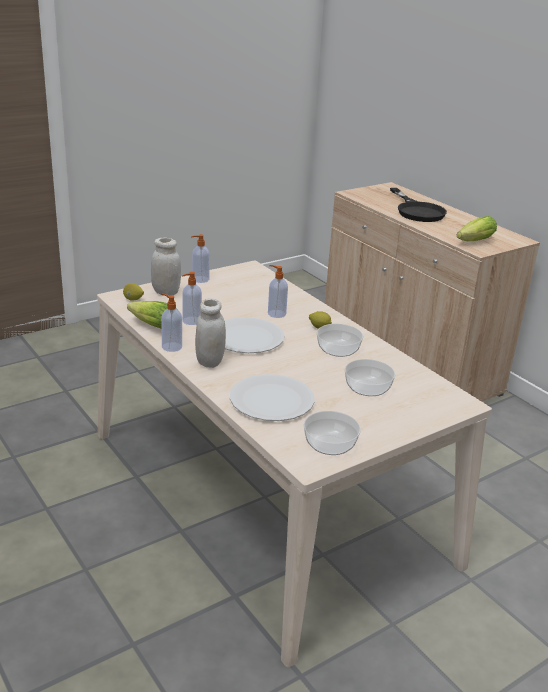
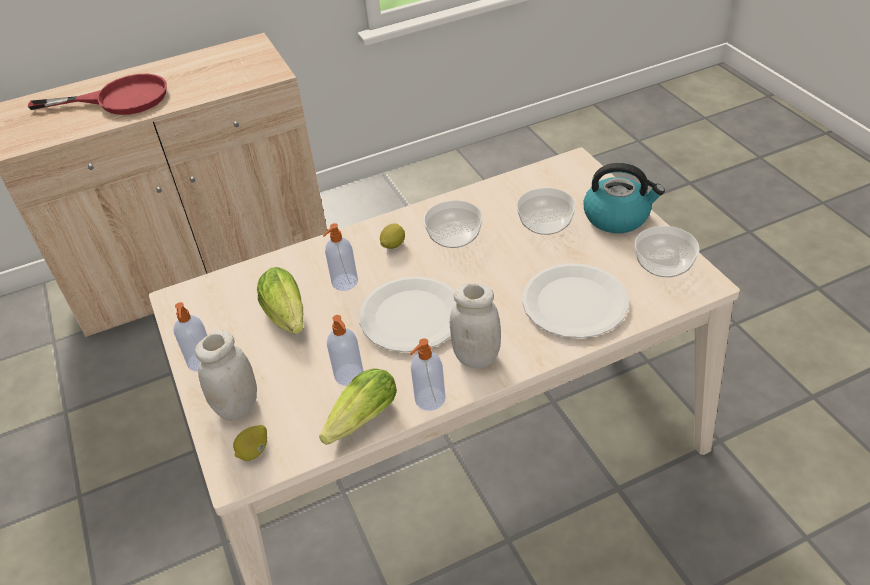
camera: 75 degrees left, 15 degrees up
black frying pan [390,188,447,222] -> red frying pan [28,74,167,115]
lettuce [457,216,497,241] -> lettuce moved to [257,267,303,334]
none -> kettle [583,163,665,233]

